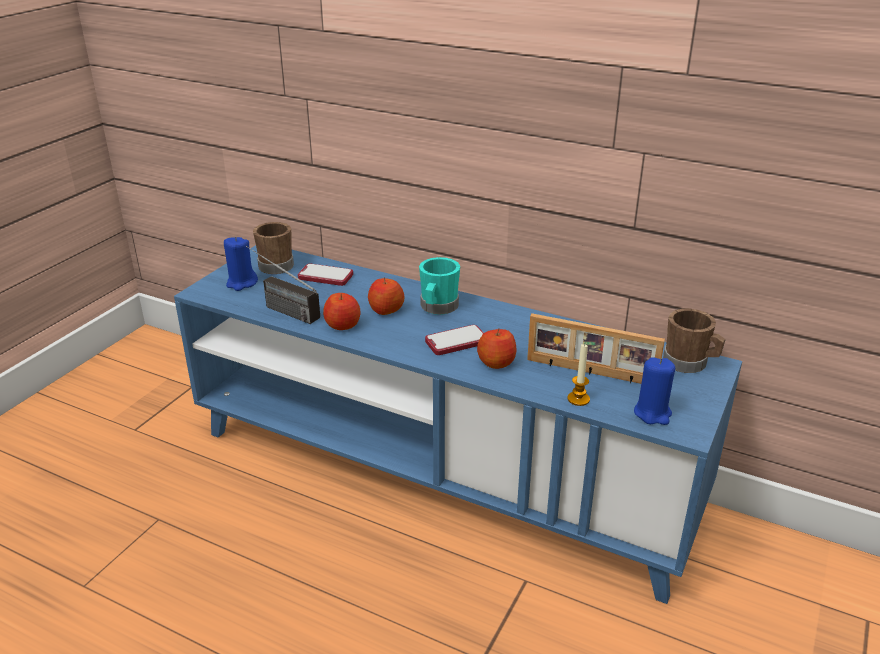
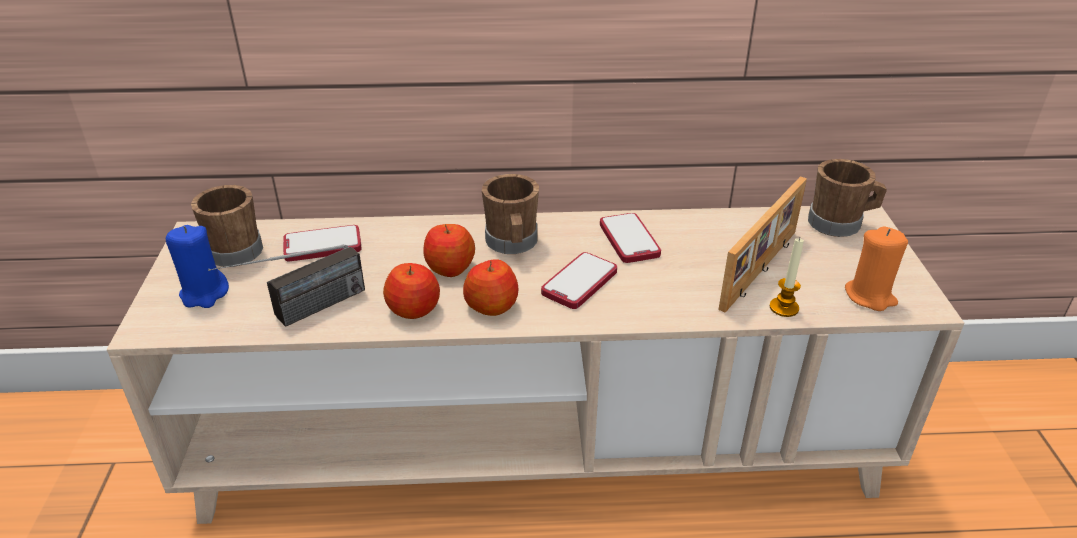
camera: 30 degrees left, 5 degrees up
blue tv stand [174,245,742,604] -> beige tv stand [107,206,964,524]
radio [246,246,320,324] -> radio turned 45 degrees counterclockwise [208,245,365,327]
turquoise mug [419,257,460,315] -> brown mug [482,174,539,254]
apple [477,328,517,369] -> apple moved to [463,259,519,316]
picture frame [527,313,665,384] -> picture frame turned 45 degrees counterclockwise [718,176,807,313]
blue candle [634,357,675,425] -> orange candle [845,227,908,311]
none -> phone [600,213,661,263]

